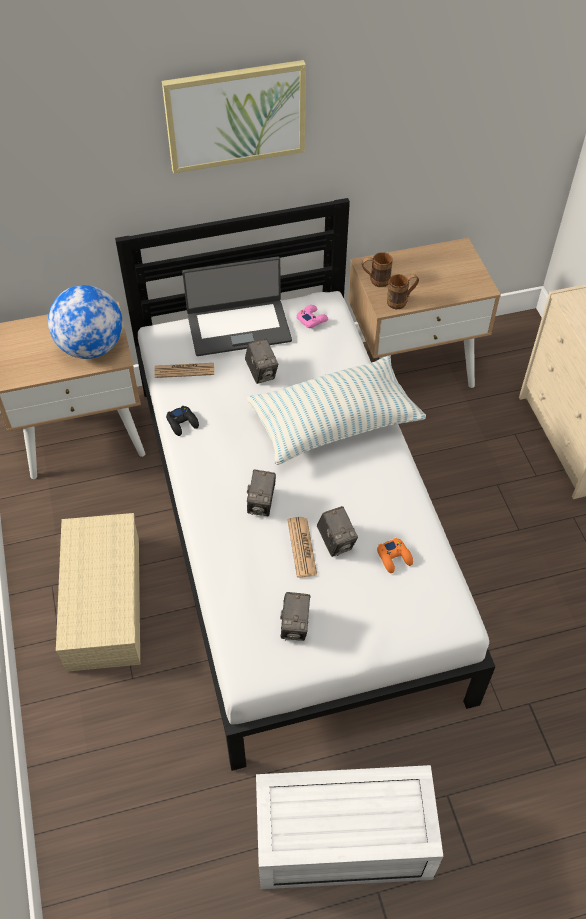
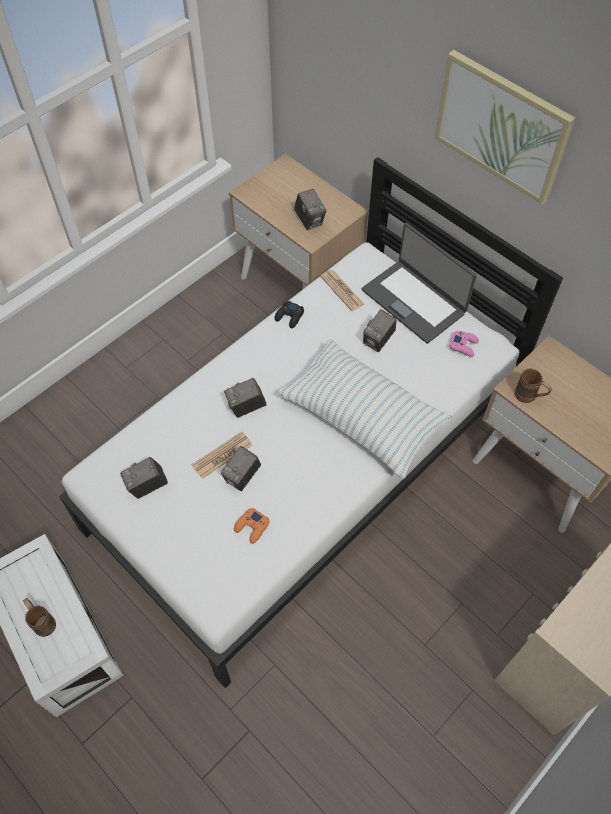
camera: 60 degrees right, 5 degrees up
globe [48,285,123,359] -> camera [294,189,326,230]
beige storage box [56,513,140,672] -> none
brown mug [362,252,393,287] -> brown mug moved to [23,598,56,637]

